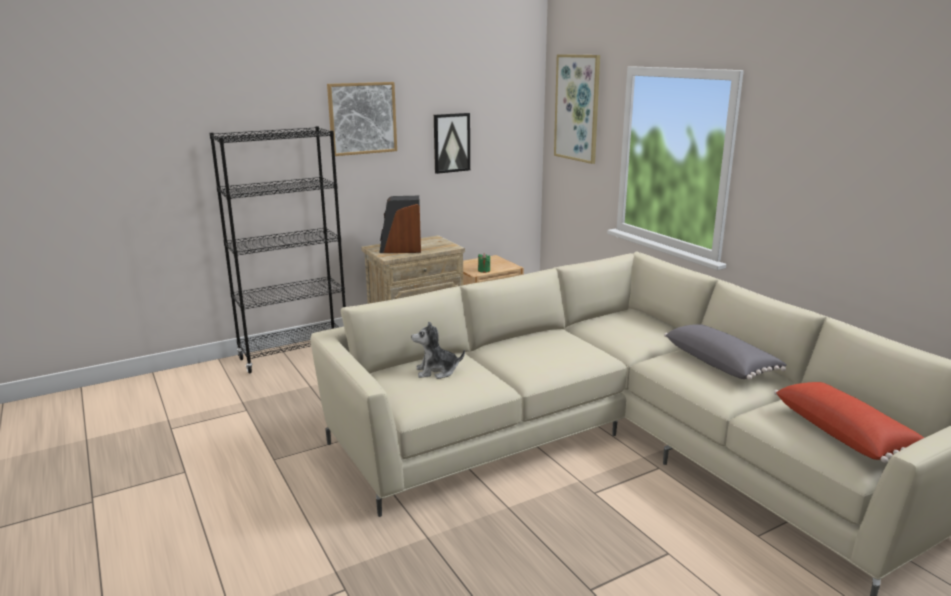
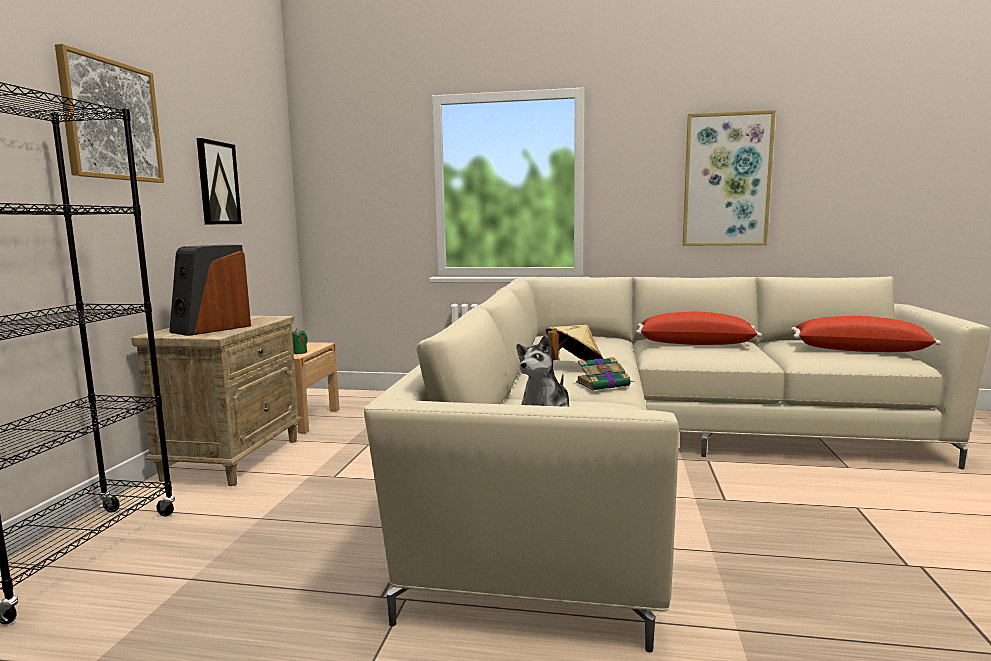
camera: 50 degrees left, 10 degrees down
picture [554,54,600,164] -> picture moved to [683,110,776,246]
grey pillow [664,324,787,380] -> red pillow [636,312,762,345]
none -> beige hat [546,325,603,361]
none -> book [576,357,634,390]

